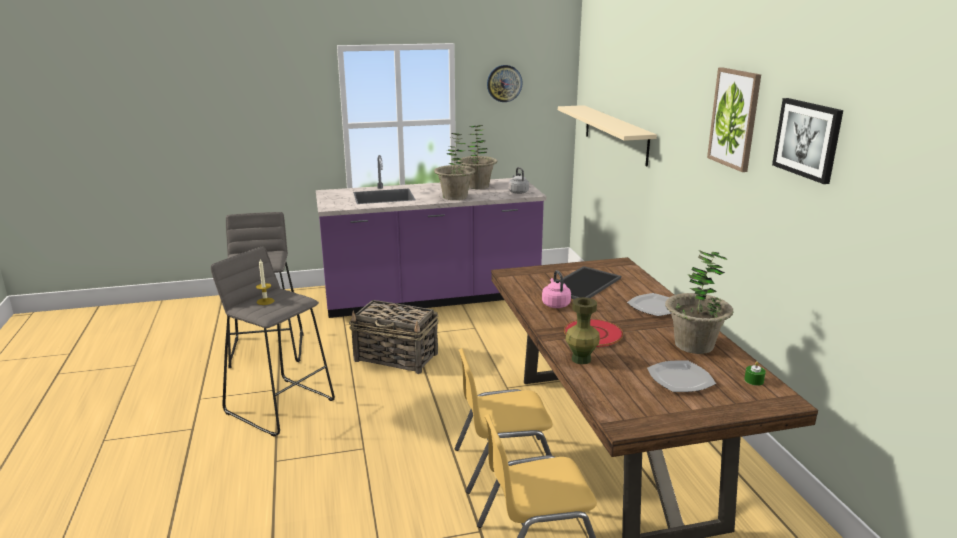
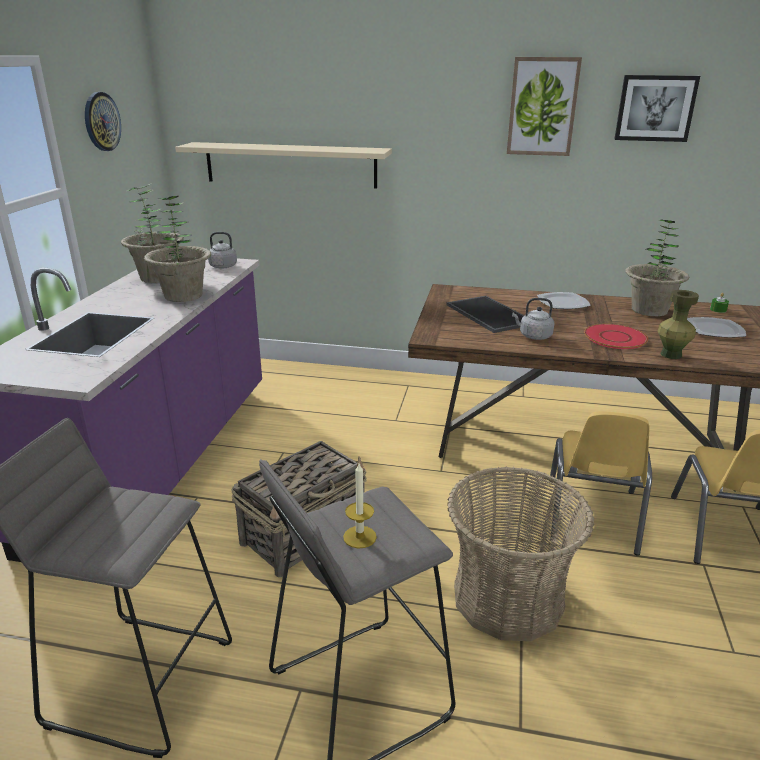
camera: 65 degrees left, 5 degrees up
pink kettle [542,270,571,308] -> grey kettle [512,298,554,340]
none -> basket [447,466,594,641]

